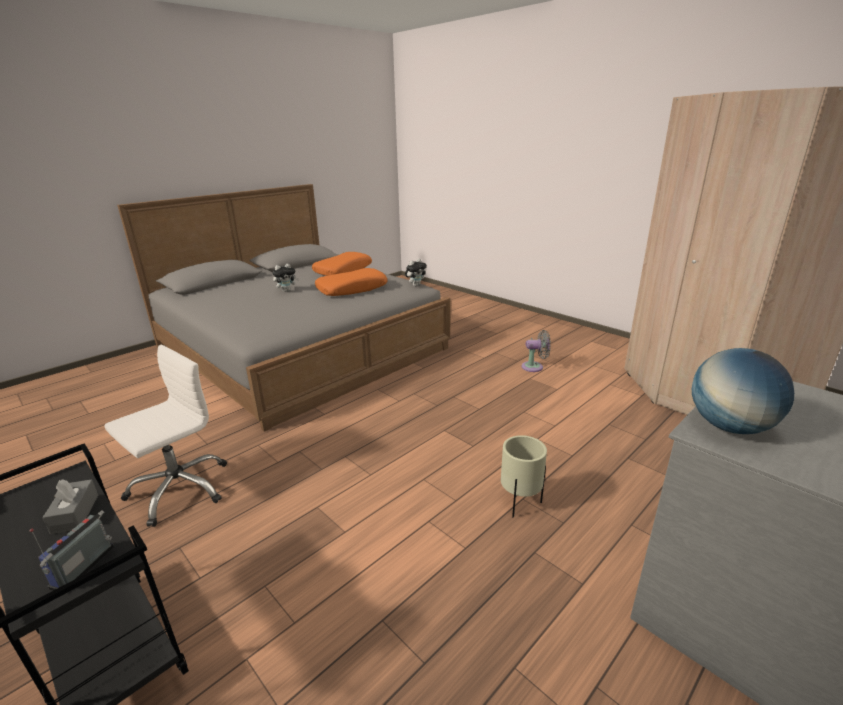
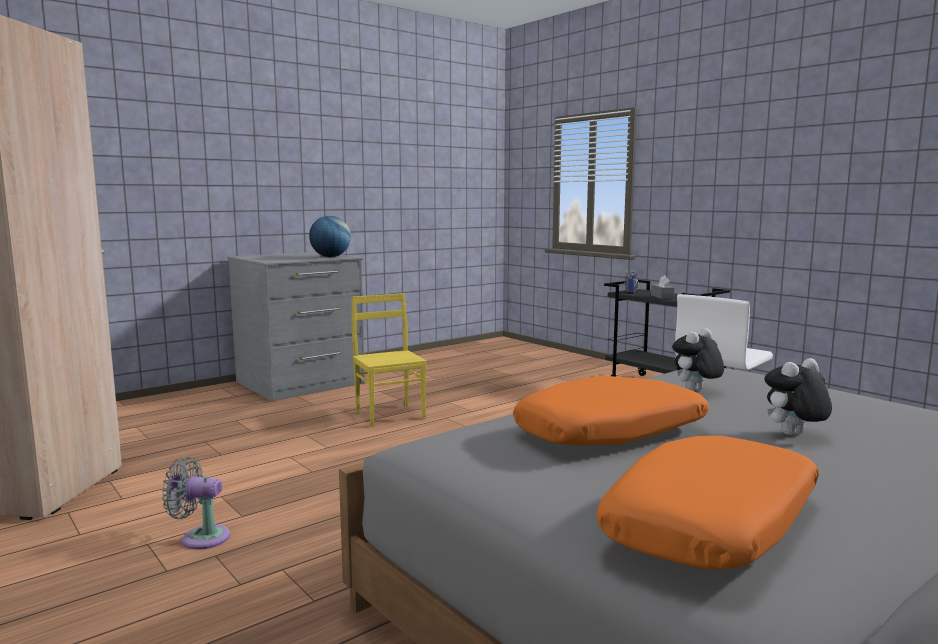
camera: 175 degrees left, 15 degrees down
plush toy [405,258,427,286] -> plush toy moved to [672,328,724,391]
beige planter [501,435,547,518] -> yellow chair [352,293,427,427]

